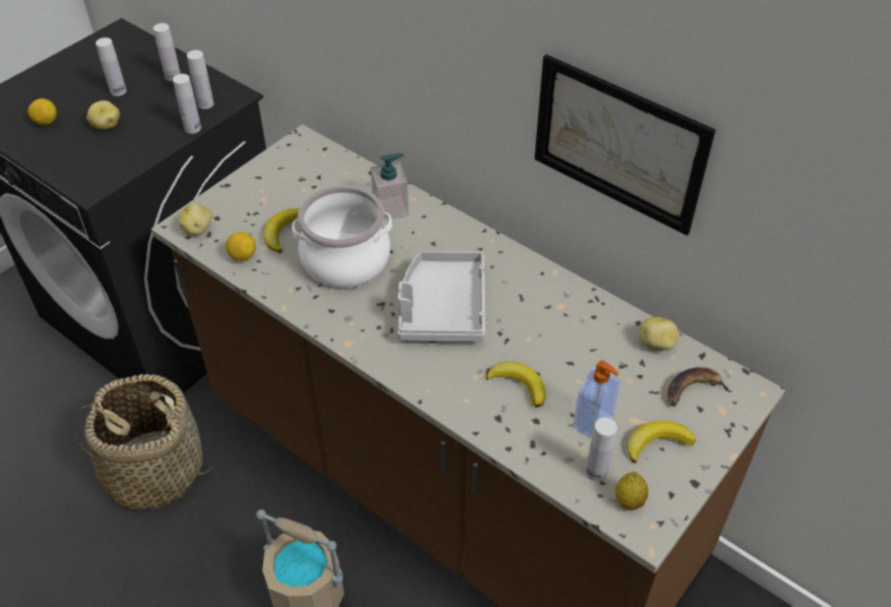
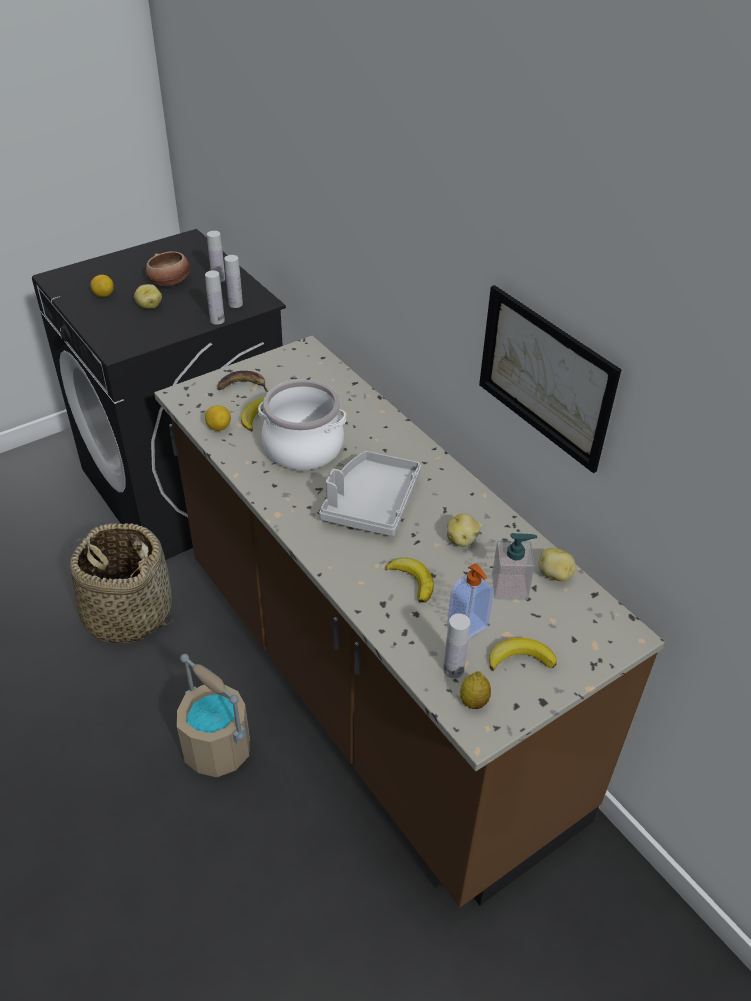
camera: 15 degrees right, 5 degrees down
white bottle [96,38,127,96] -> bowl [146,251,190,286]
potato [179,203,212,235] -> potato moved to [447,513,480,547]
soap dispenser [370,153,409,220] -> soap dispenser moved to [492,533,537,600]
banana [667,367,732,406] -> banana moved to [217,371,268,392]

